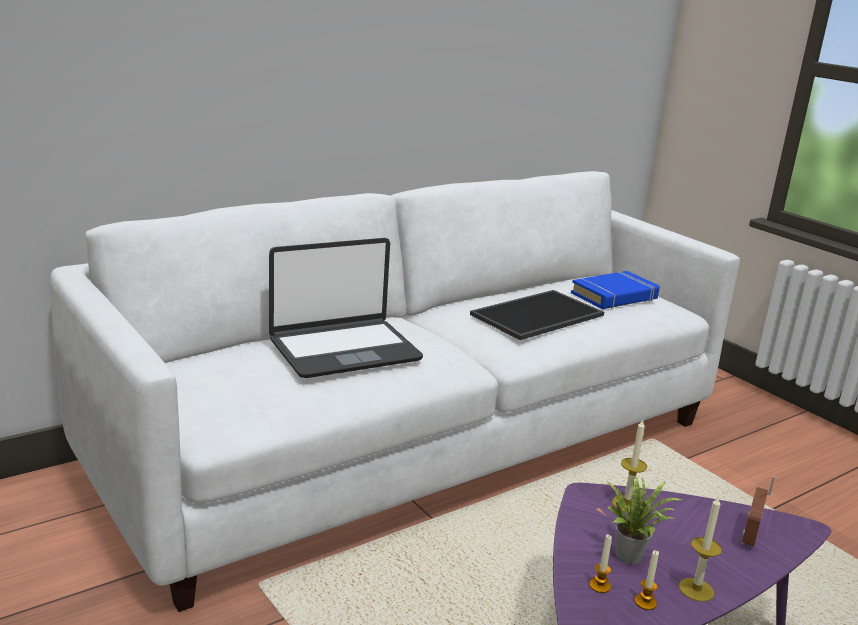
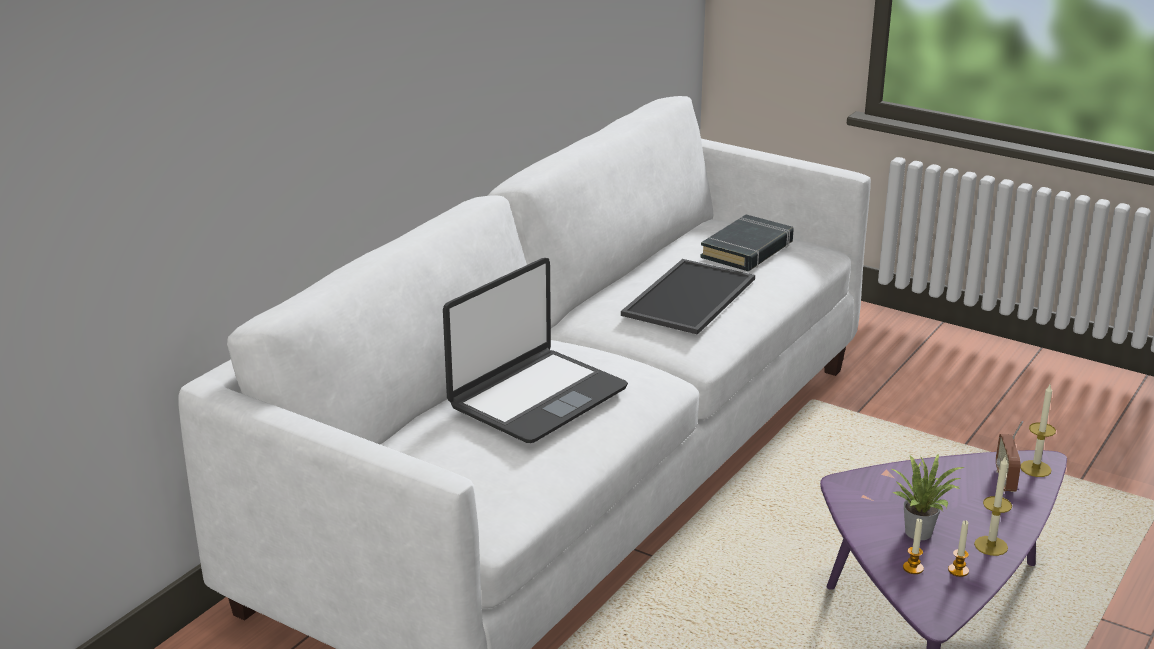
camera: 20 degrees left, 5 degrees up
blue book [571,271,660,309] -> black book [700,214,794,271]
candle [612,419,647,513] -> candle moved to [1021,385,1056,477]

